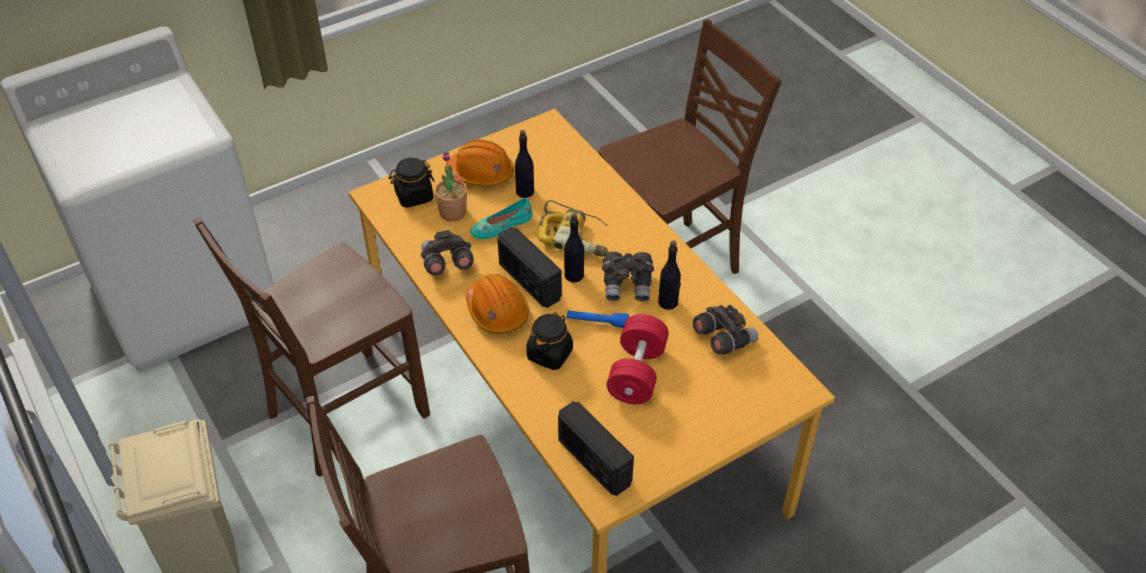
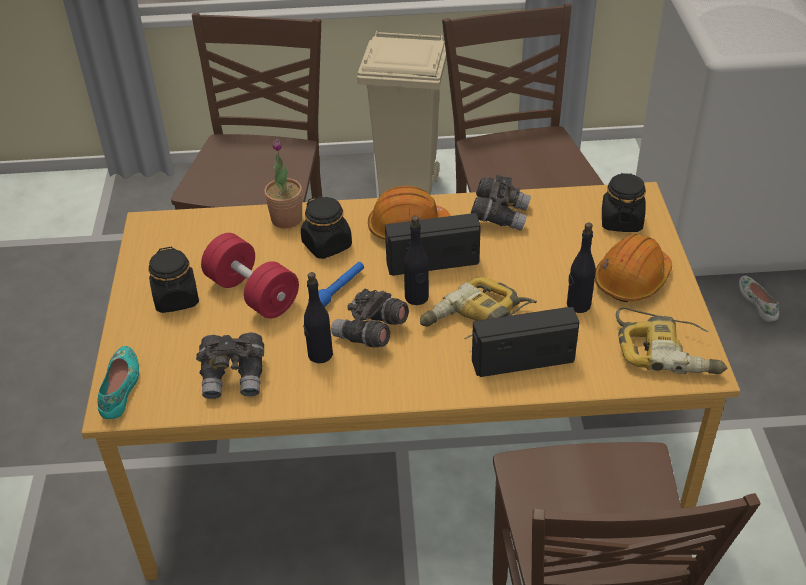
camera: 120 degrees right, 5 degrees down
potted plant [435,151,467,222] -> potted plant moved to [264,139,303,228]
turquoise shoe [470,198,533,239] -> turquoise shoe moved to [98,346,139,419]
radio [558,401,634,496] -> radio moved to [472,307,580,377]
none -> black jar [149,247,199,313]
none -> power drill [616,307,727,374]
none -> white shoe [739,275,779,322]

